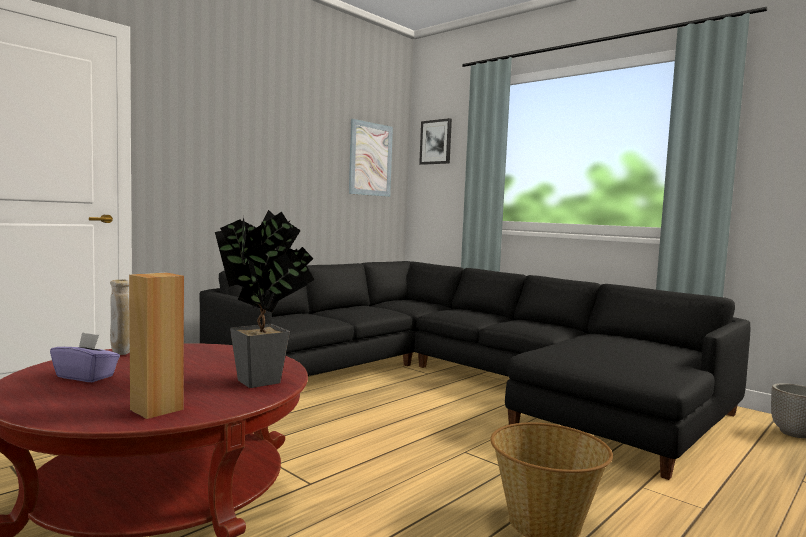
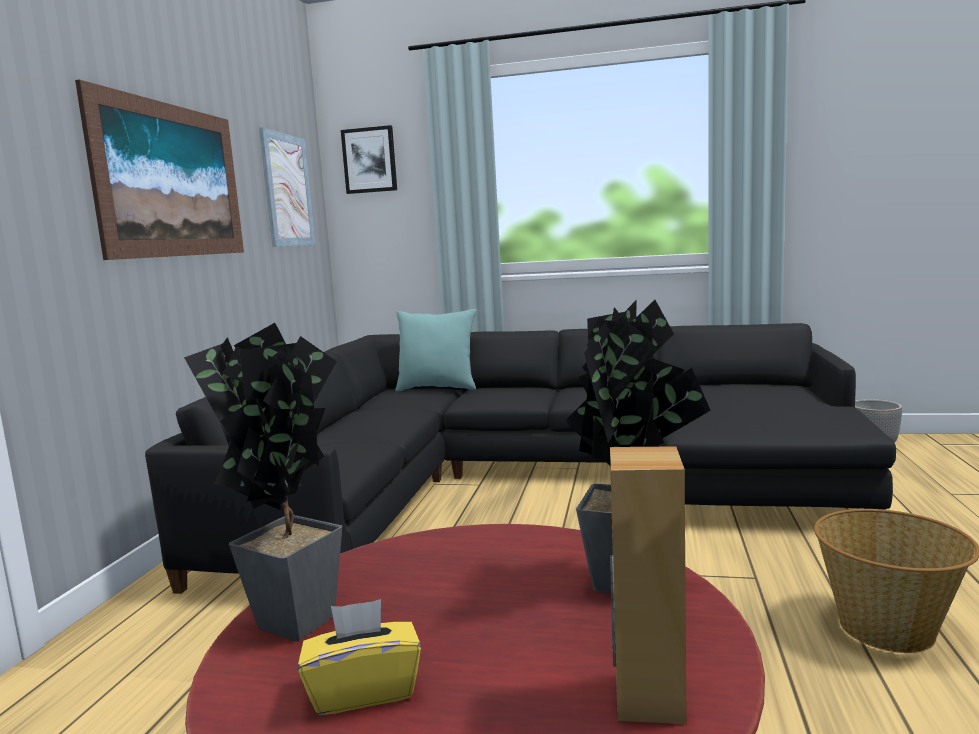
camera: 30 degrees left, 5 degrees up
purple tissue box [50,332,120,382] -> yellow tissue box [298,599,421,715]
beige vase [110,279,130,355] -> potted plant [184,323,342,641]
none -> picture [75,80,244,260]
none -> turquoise pillow [395,309,476,392]

